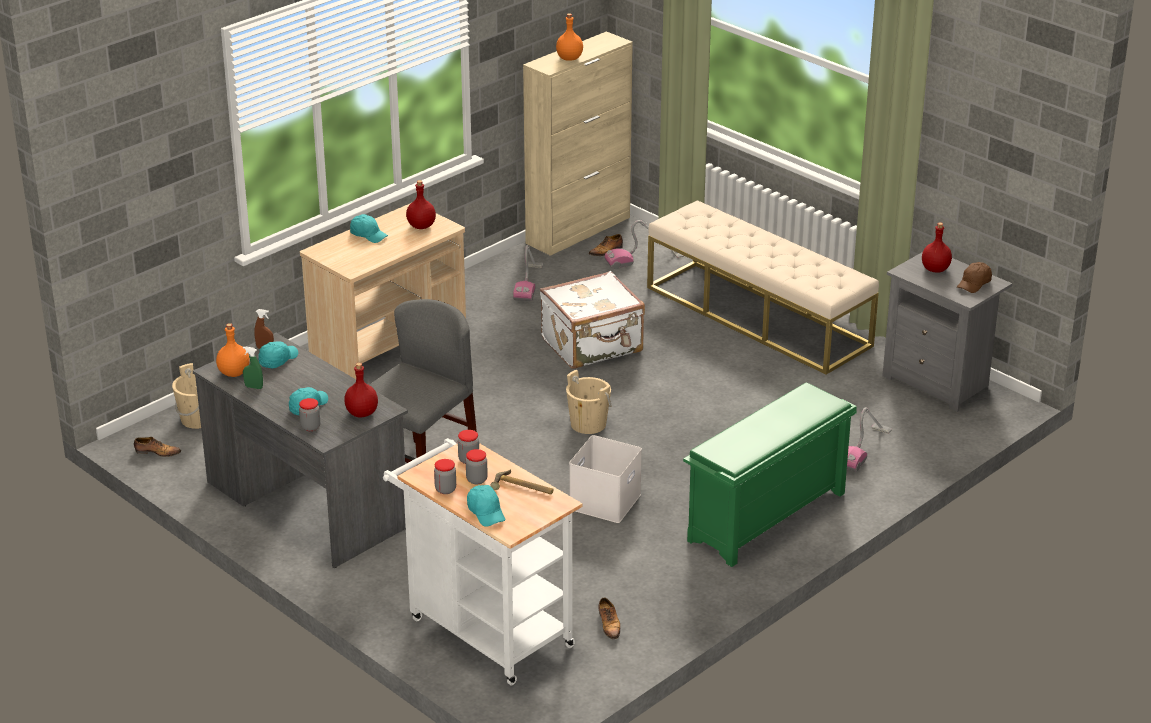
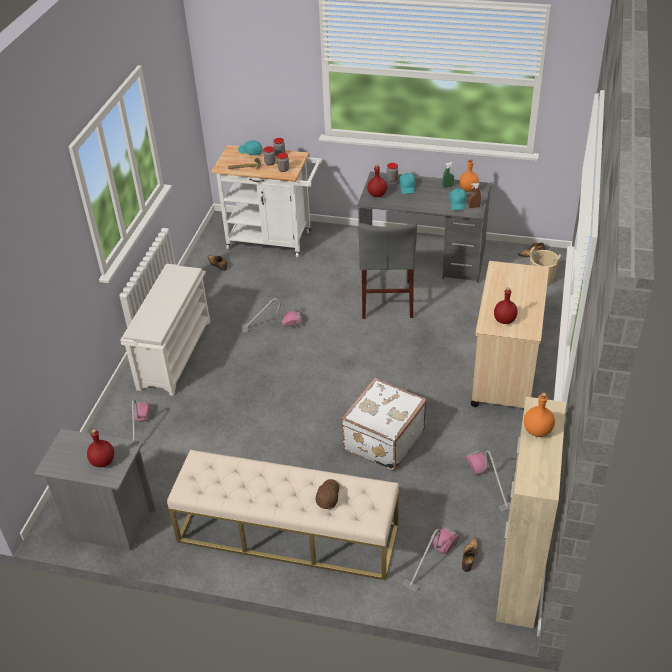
camera: 150 degrees right, 10 degrees up
turquoise cap [350,214,388,243] -> none
beige bucket [566,370,612,434] -> none
white storage box [569,435,642,523] -> vacuum cleaner [242,298,302,333]
green shoe rack [683,383,857,567] -> white shoe rack [120,264,210,396]
brown cap [957,262,992,293] -> brown cap moved to [316,479,339,509]

